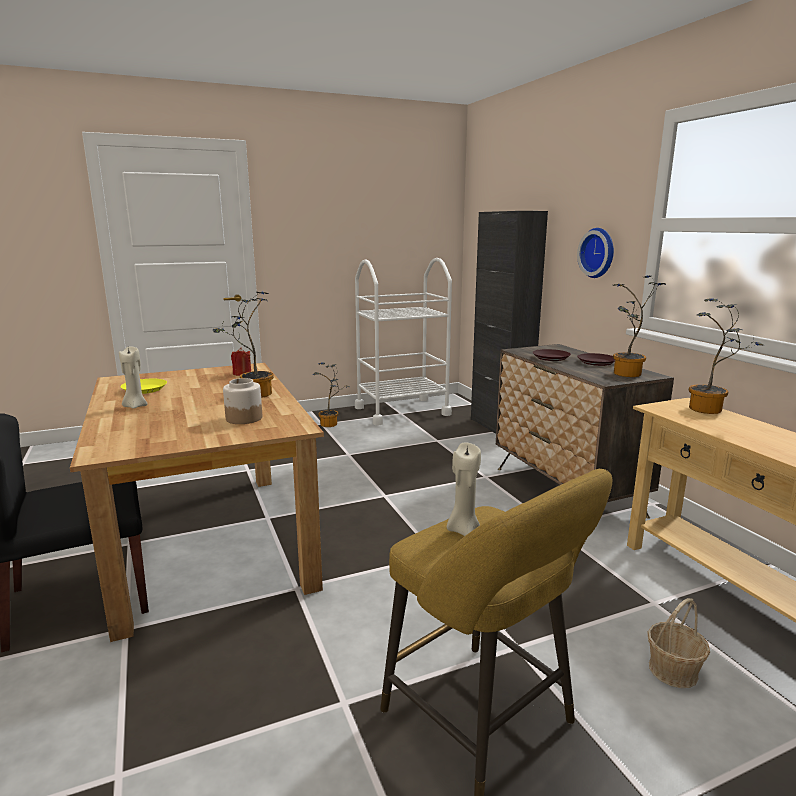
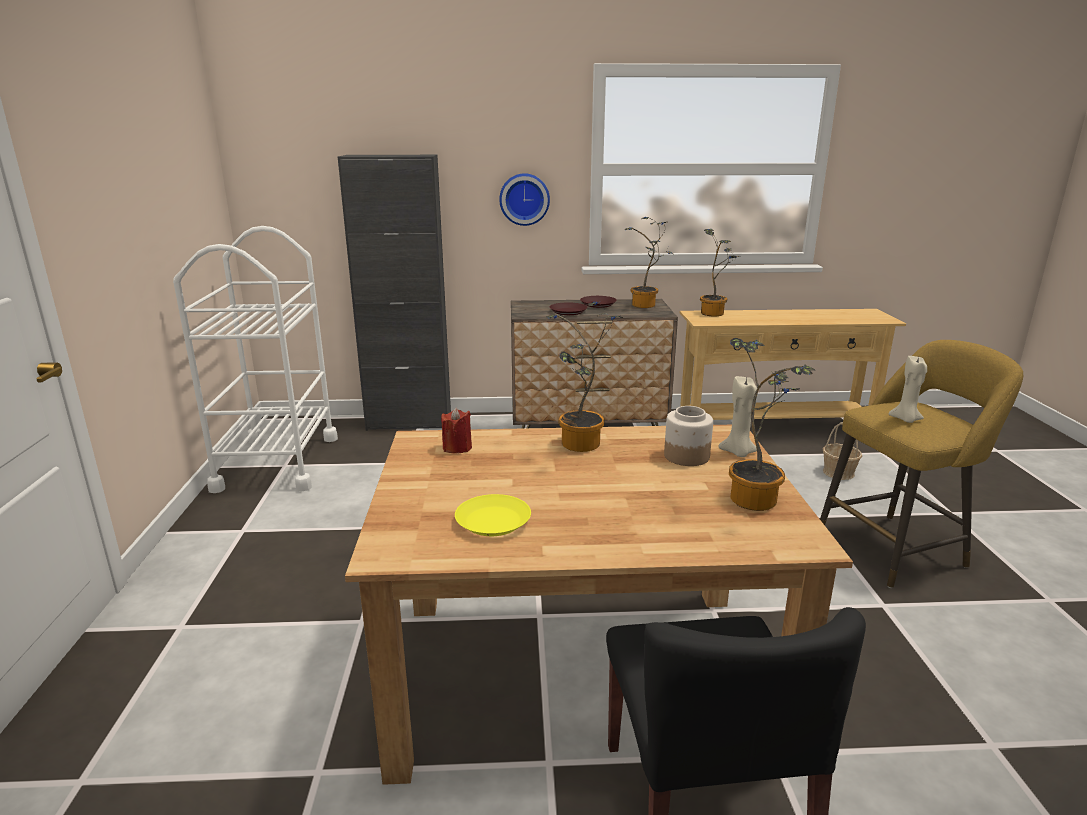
camera: 70 degrees left, 5 degrees up
beige candle [119,347,148,409] -> beige candle moved to [718,376,758,457]
potted plant [313,363,349,427] -> potted plant moved to [729,338,815,511]

